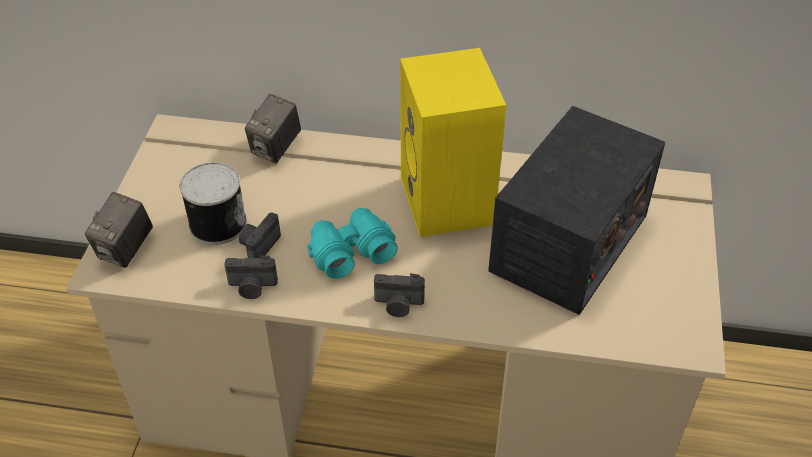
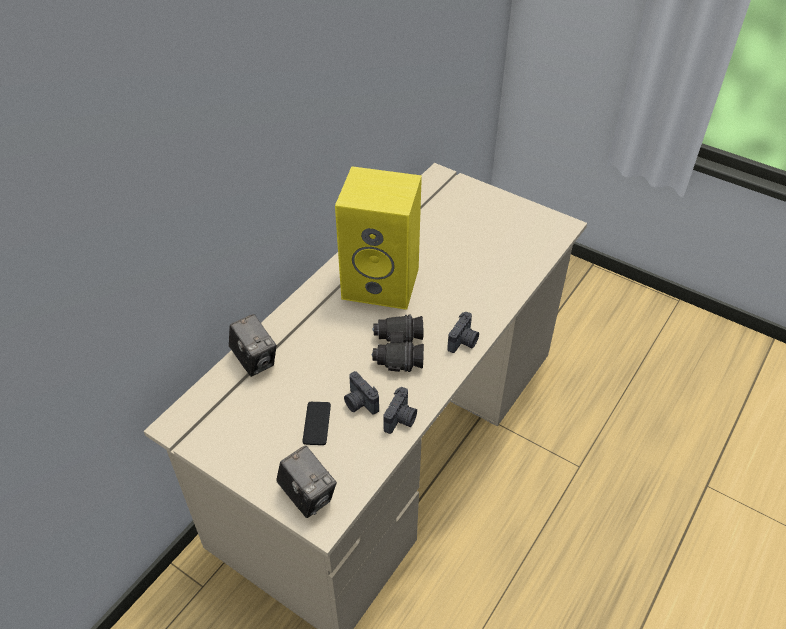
camera: 65 degrees left, 0 degrees up
can [180,162,247,245] -> phone [302,402,331,445]
turquoise binoculars [307,208,398,279] -> black binoculars [372,314,424,372]
radio [488,106,665,315] -> none

